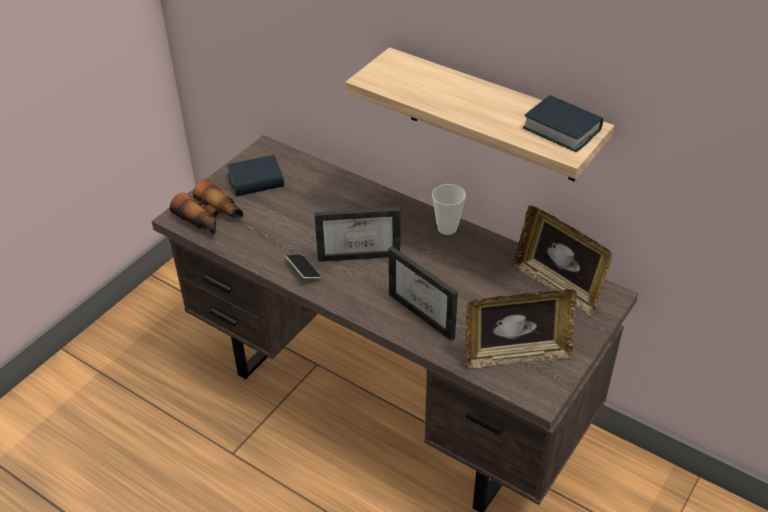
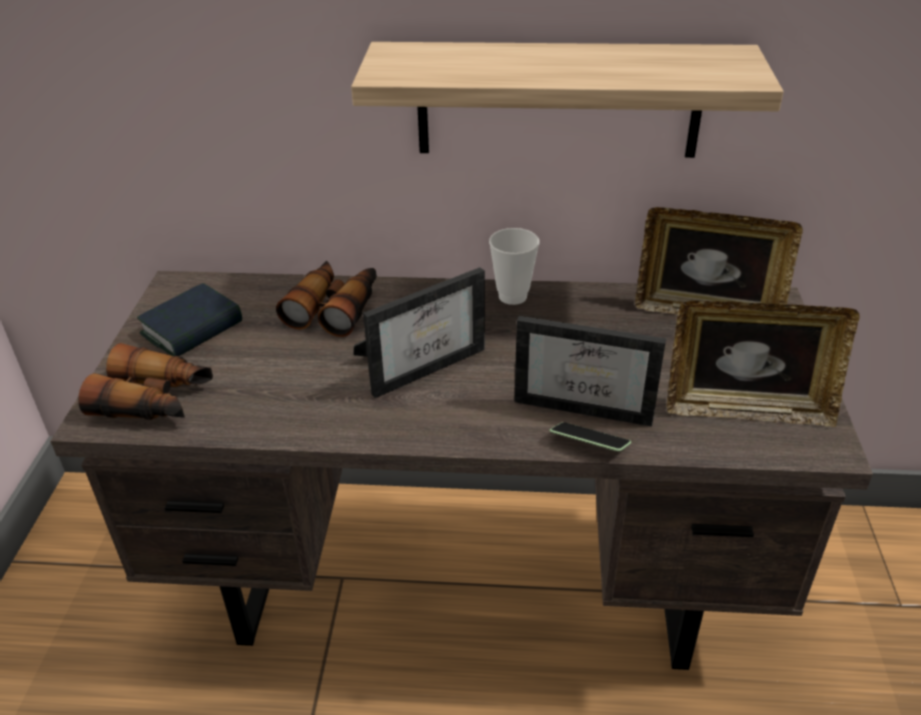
camera: 30 degrees left, 5 degrees down
phone [285,255,321,279] -> phone moved to [550,422,631,451]
picture frame [466,289,577,369] -> picture frame turned 45 degrees clockwise [667,301,860,427]
book [523,95,603,152] -> none
none -> binoculars [276,261,377,337]

